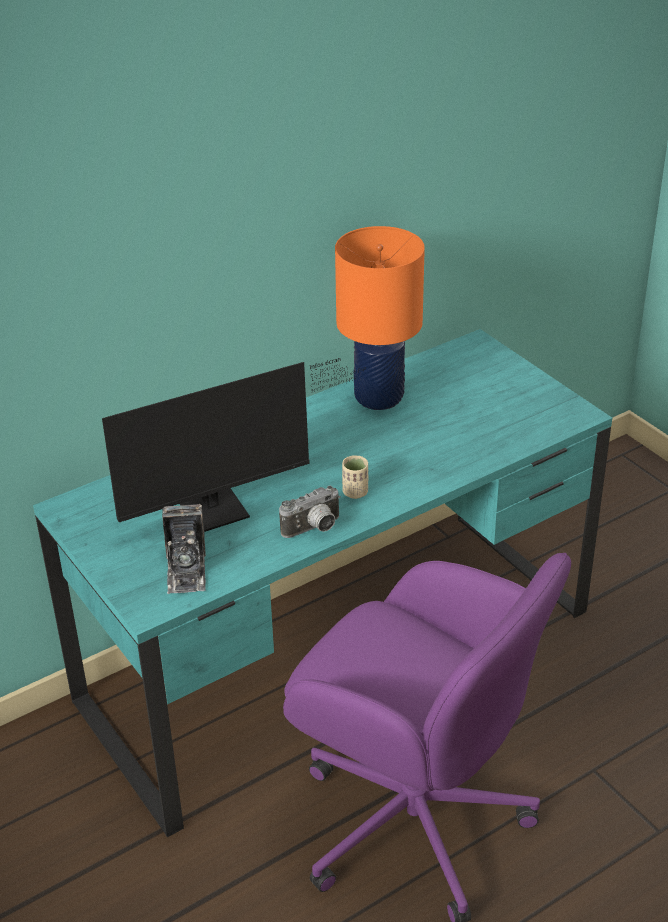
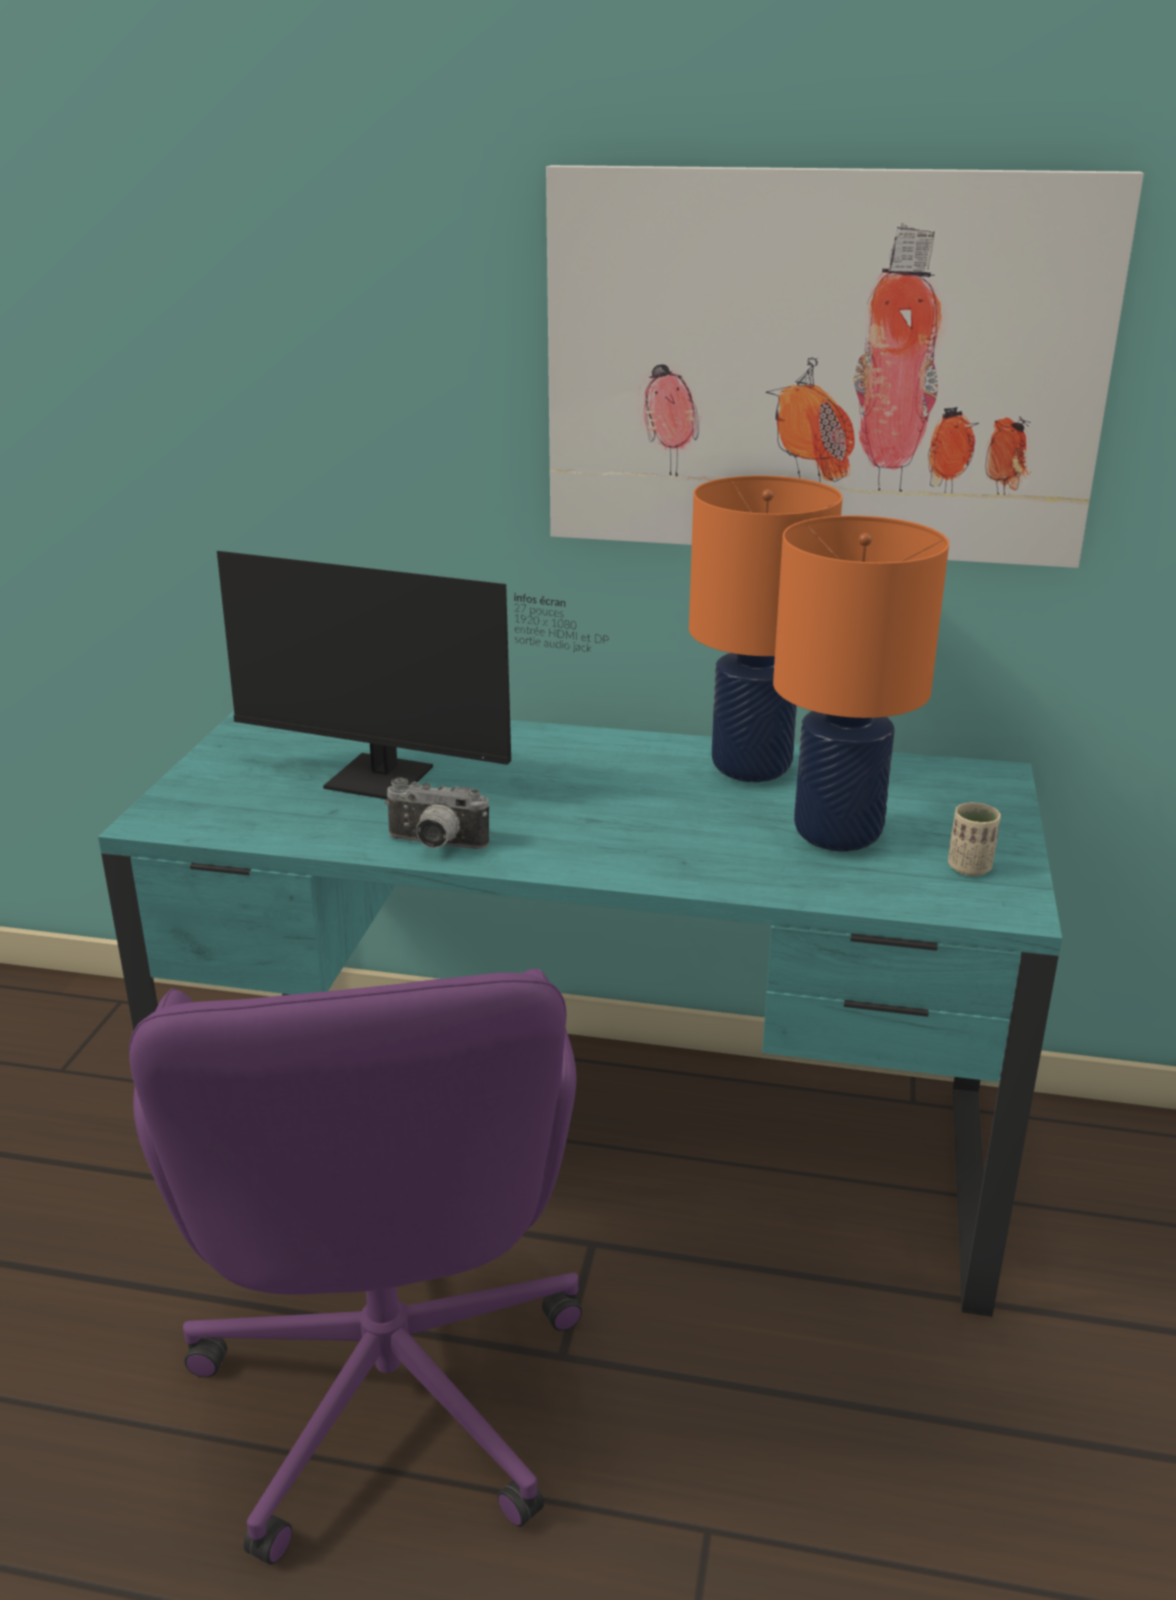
camera: 45 degrees right, 10 degrees down
camera [162,504,206,594] -> none
beige cup [342,455,368,499] -> beige cup moved to [948,802,1001,876]
none -> picture [546,165,1144,568]
none -> orange table lamp [773,516,949,852]

